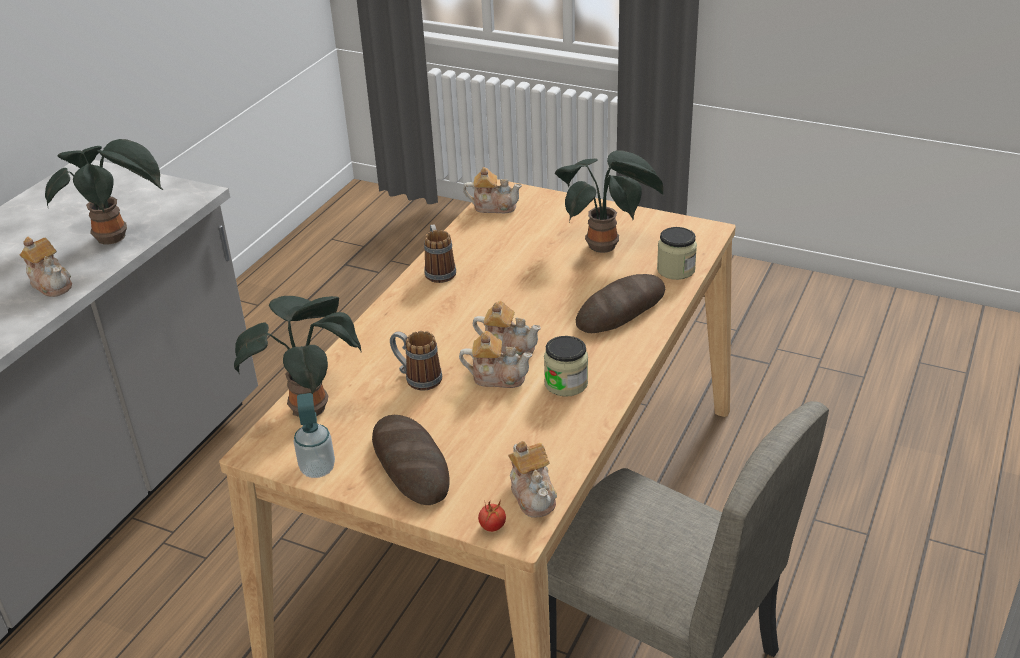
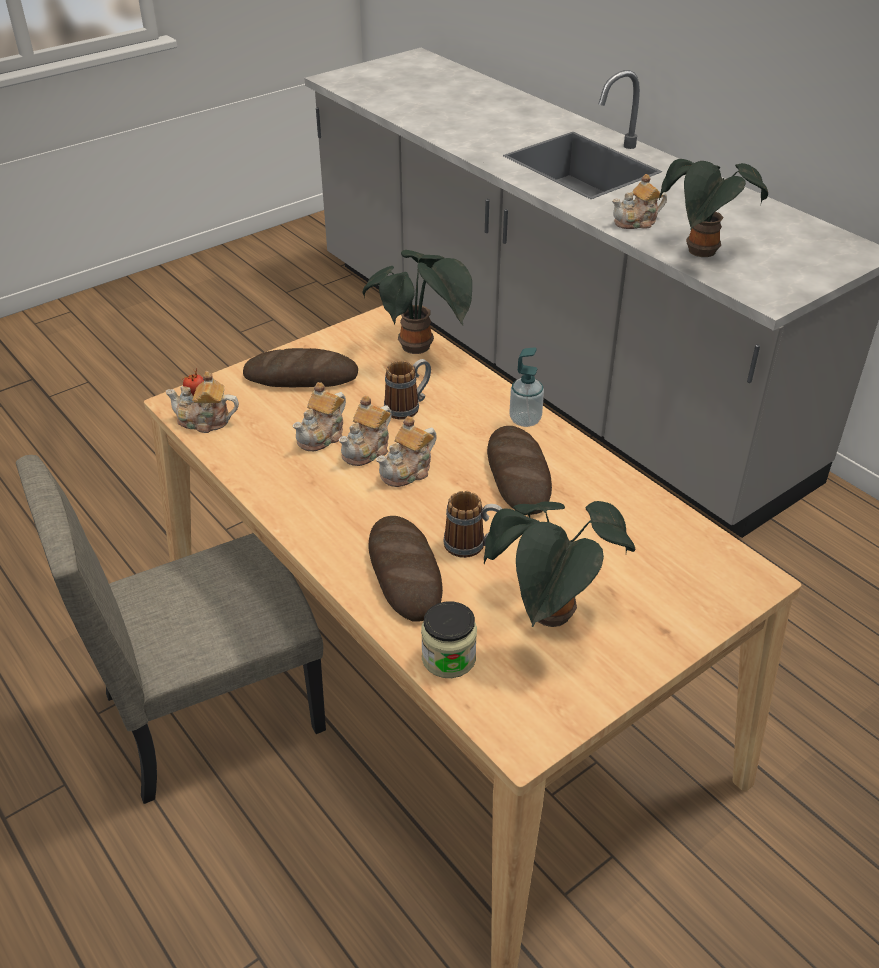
camera: 115 degrees right, 5 degrees up
soap dispenser [294,393,335,478] -> soap dispenser moved to [509,347,544,427]
mug [424,224,456,283] -> mug moved to [443,491,503,558]
teapot [463,167,522,213] -> teapot moved to [293,382,346,452]
jar [544,336,588,397] -> none
none -> bread [487,426,552,515]

